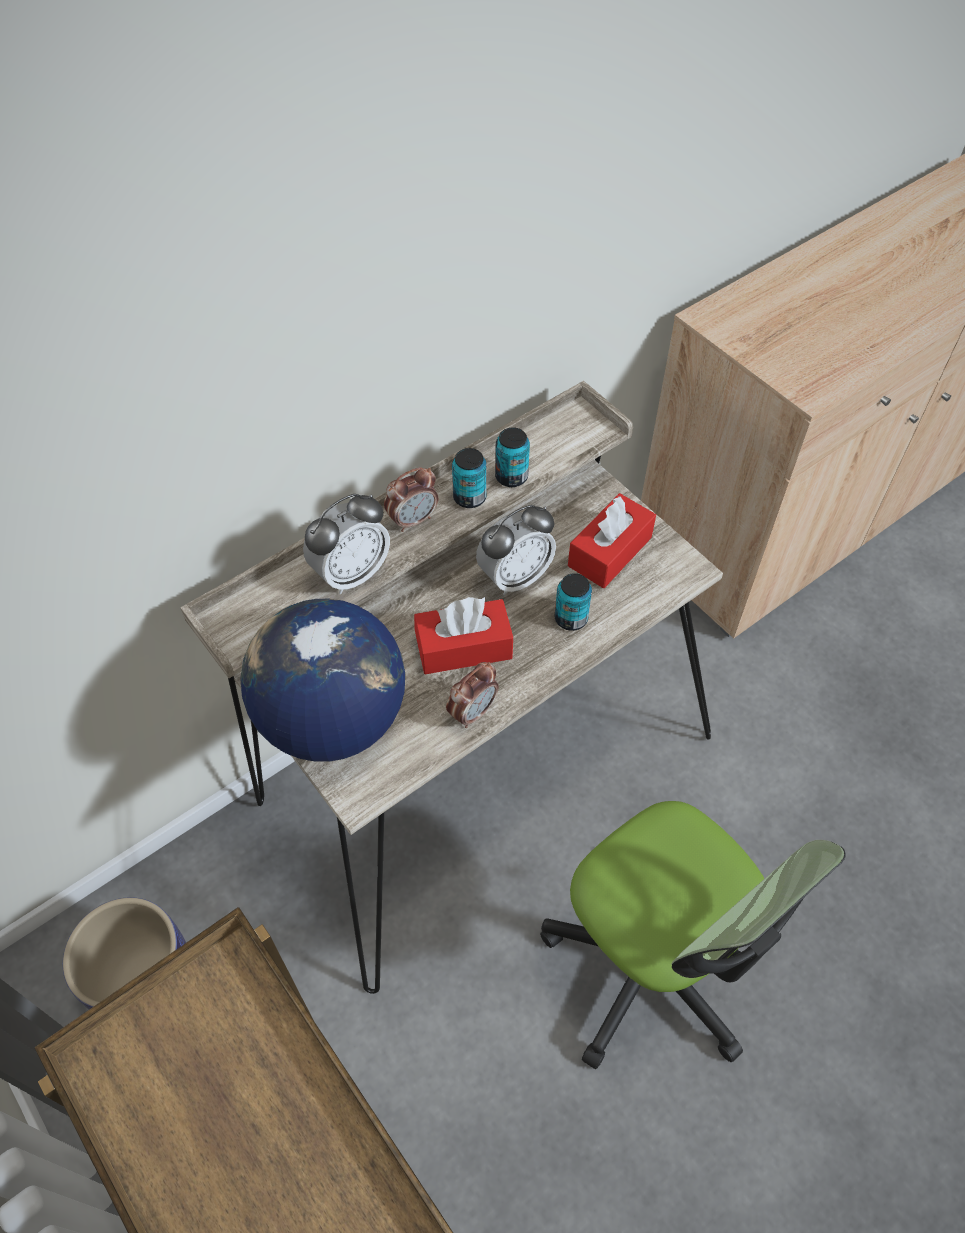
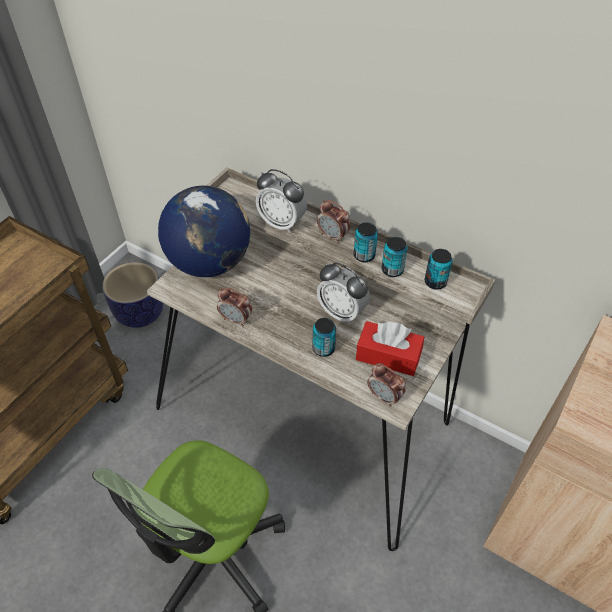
camera: 70 degrees right, 5 degrees down
red tissue box [414,597,513,674] -> none
none -> alarm clock [367,363,406,407]
none -> can [425,249,453,290]

